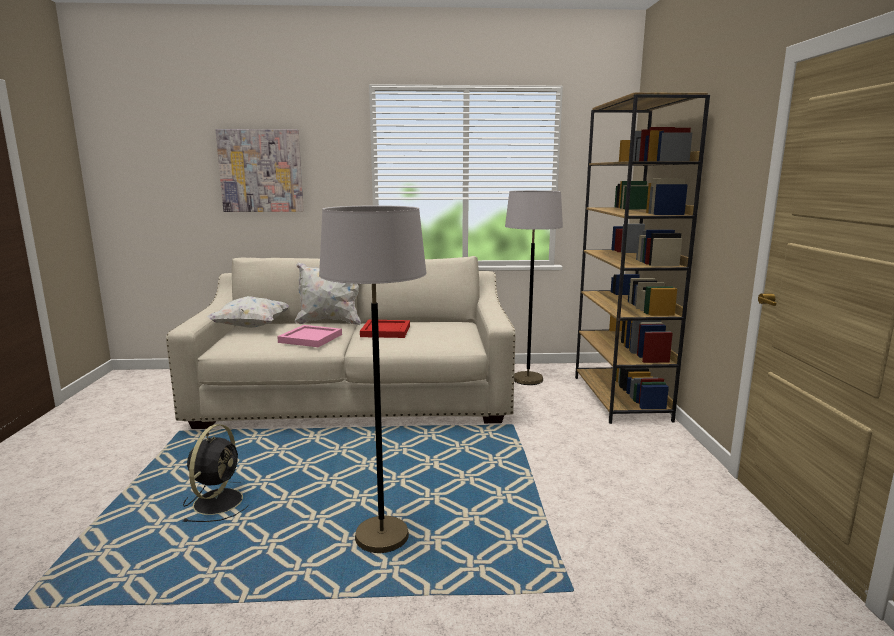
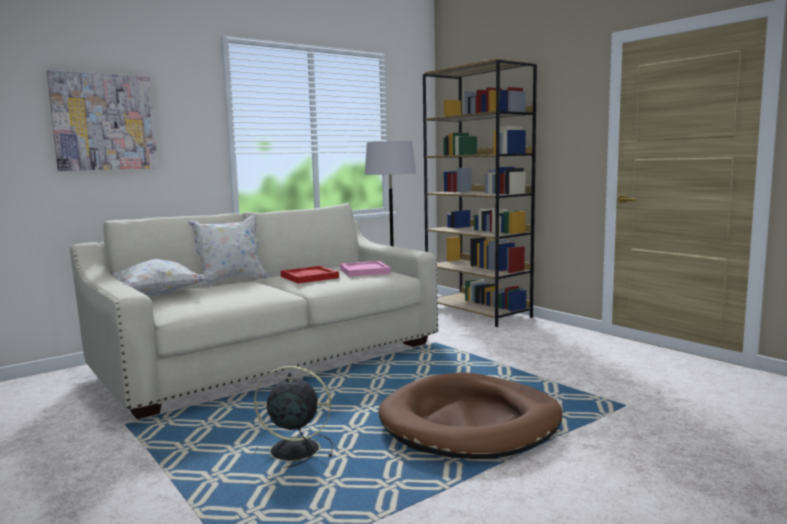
camera: 35 degrees left, 5 degrees down
black fan [183,424,249,522] -> black fan turned 60 degrees counterclockwise [254,366,333,468]
pink tray [277,325,342,347] -> pink tray moved to [340,261,391,277]
grey floor lamp [319,205,427,553] -> brown dog bed [378,372,562,459]

